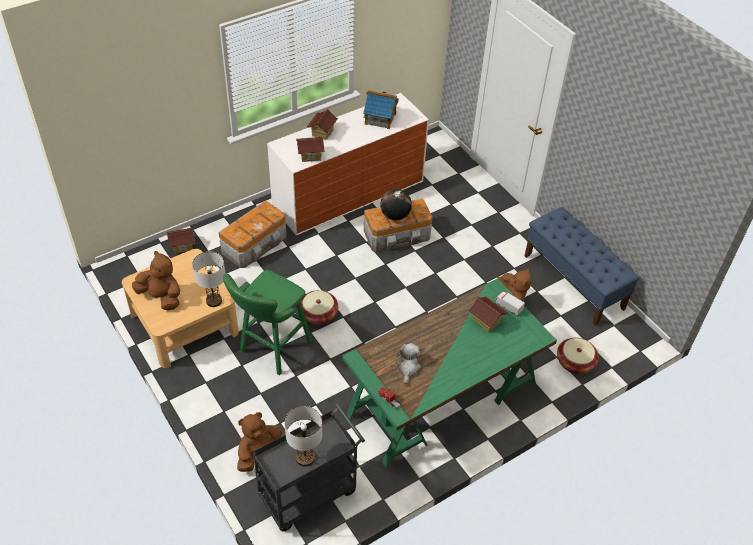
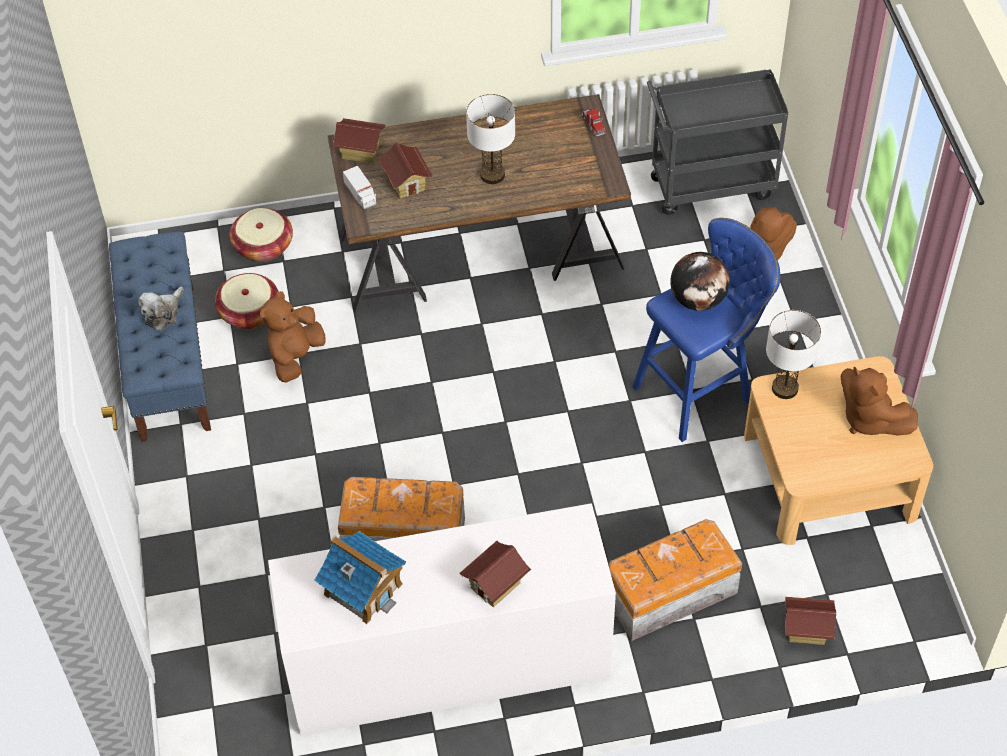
camera: 155 degrees left, 5 degrees up
green stool [223,270,312,376] -> blue stool [632,218,780,442]
table lamp [285,406,322,467] -> table lamp moved to [466,94,515,184]
toy house [296,137,325,162] -> toy house moved to [332,118,385,164]
basket [301,290,338,325] -> basket moved to [215,273,279,329]
green desk [342,278,557,469] -> brown desk [328,94,631,313]
globe [380,189,412,220] -> globe moved to [670,252,730,311]
plush toy [396,343,421,384] -> plush toy moved to [139,286,183,331]

